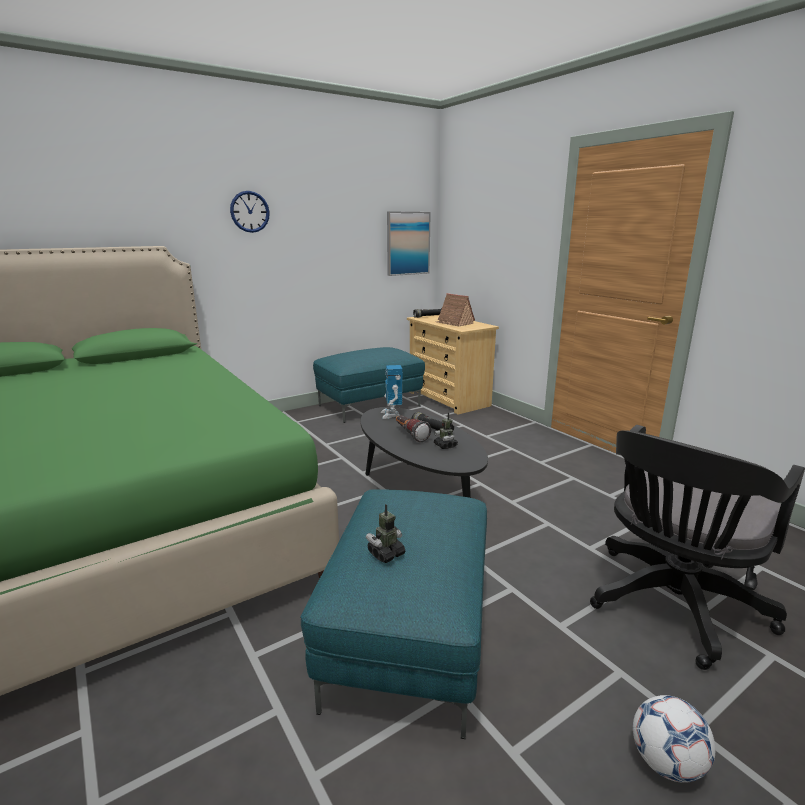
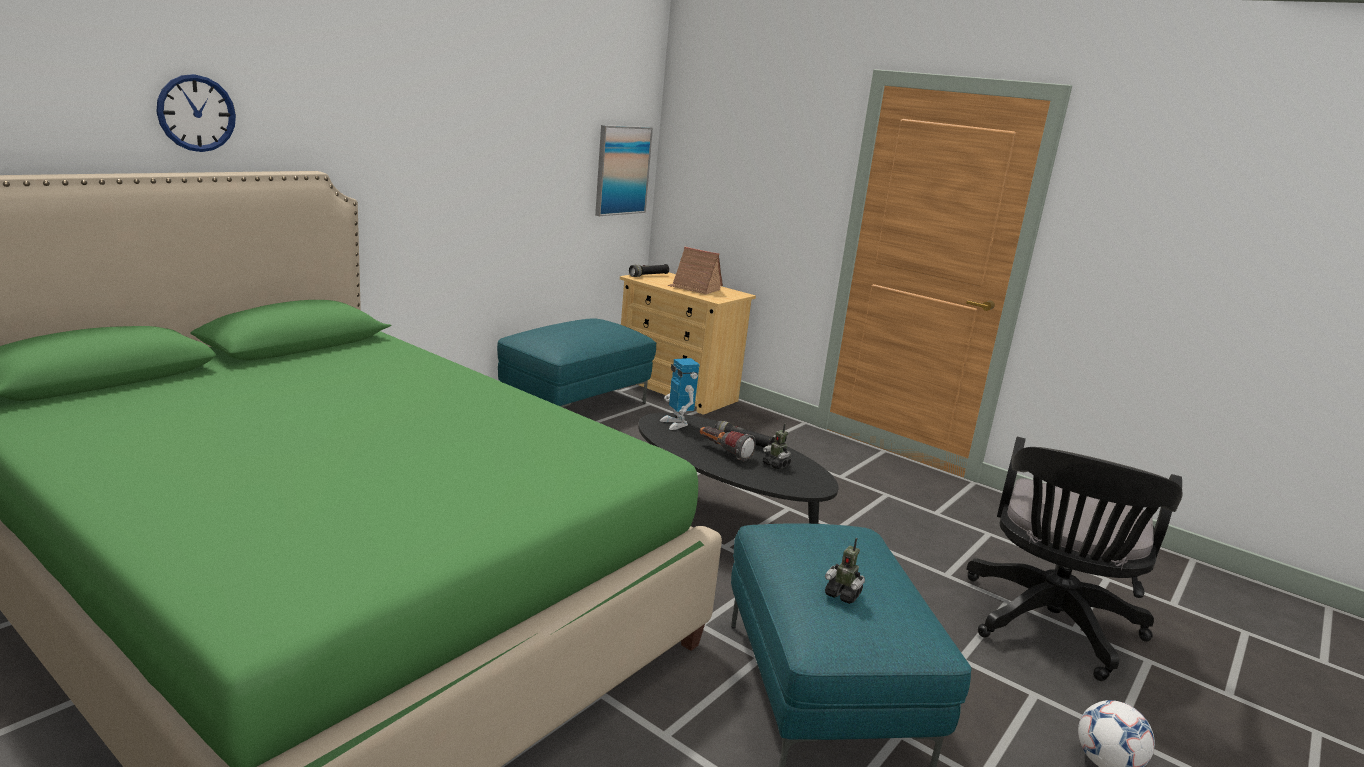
camera: 20 degrees left, 0 degrees up
wall clock [230,191,270,233] -> wall clock moved to [156,74,236,152]
toy robot [366,504,405,563] -> toy robot turned 90 degrees counterclockwise [825,538,865,604]

